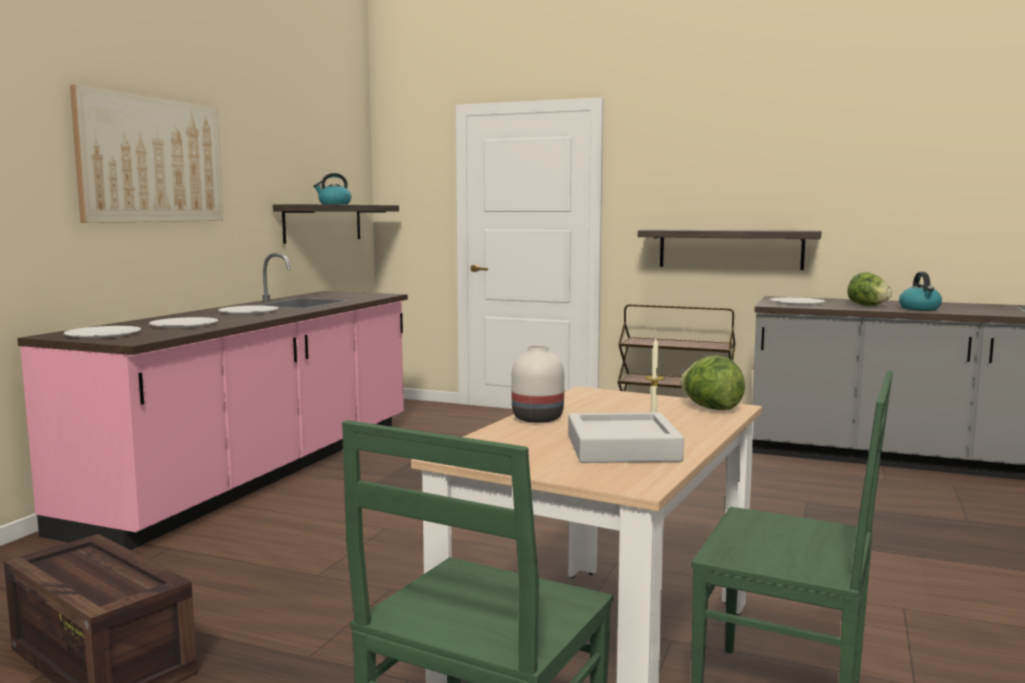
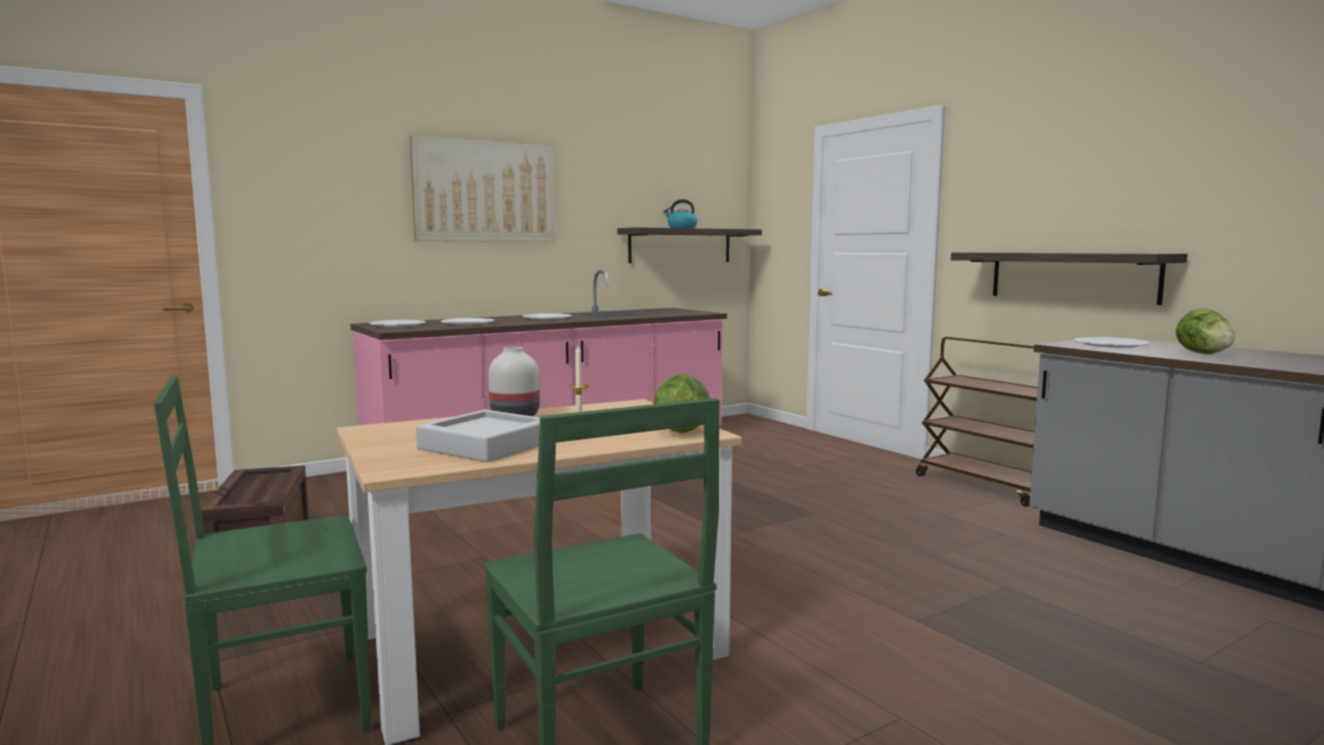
camera: 35 degrees right, 0 degrees up
kettle [899,272,942,311] -> none

